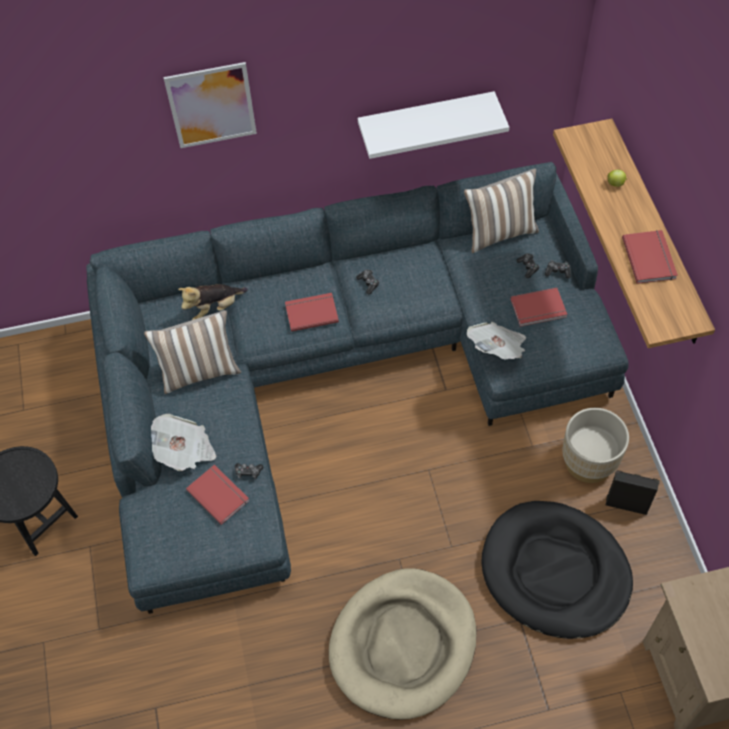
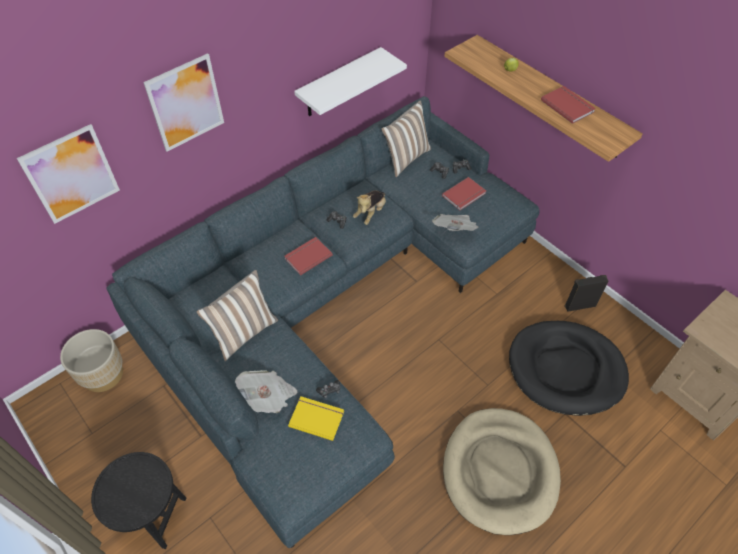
camera: 30 degrees left, 5 degrees down
plush toy [178,284,248,320] -> plush toy moved to [353,190,386,225]
red book [186,464,250,525] -> yellow book [288,396,344,441]
beige planter [562,408,629,483] -> beige planter moved to [60,329,123,392]
none -> picture [17,124,120,224]

